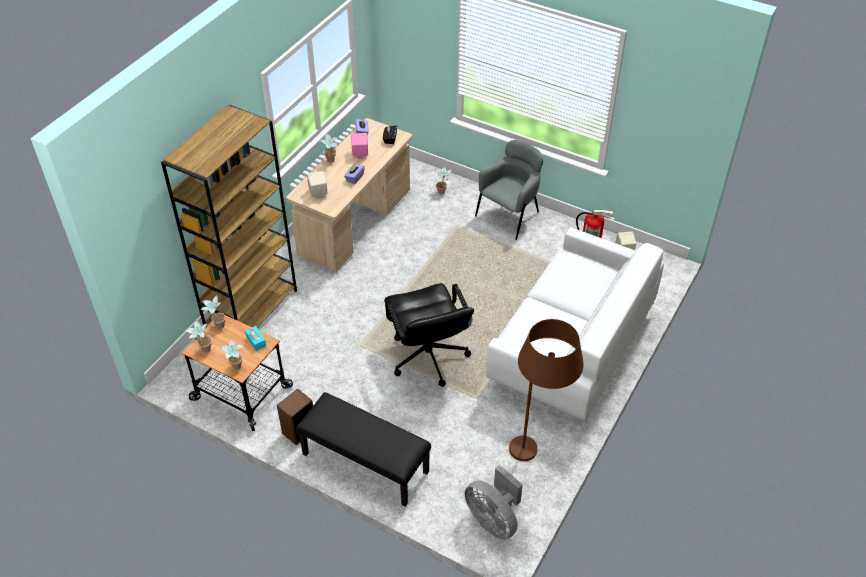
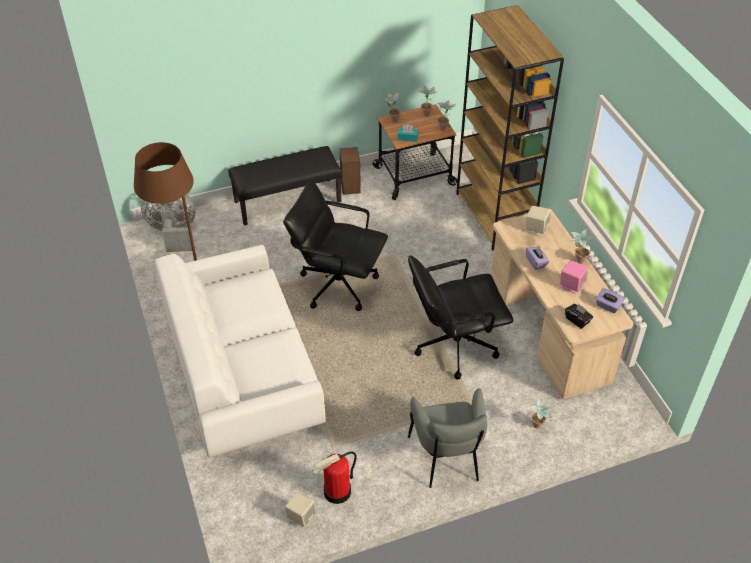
camera: 130 degrees right, 0 degrees up
none -> black office chair [408,256,513,380]

